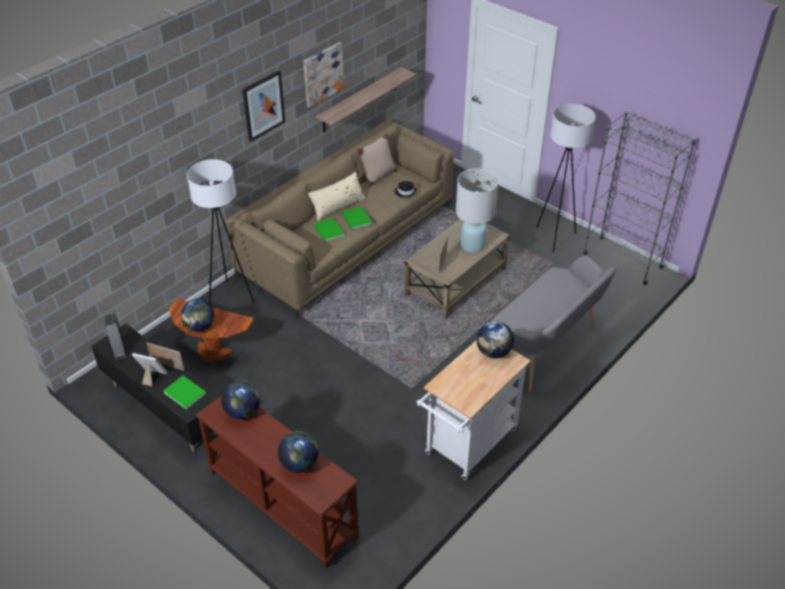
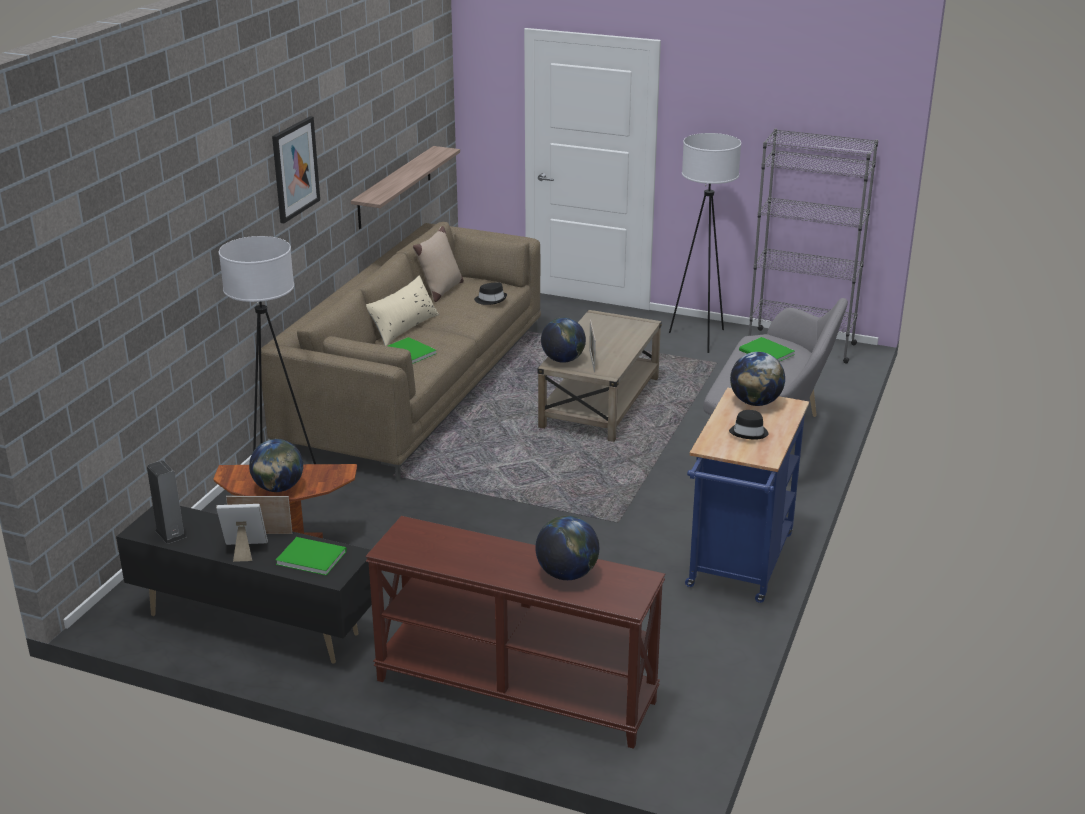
camera: 20 degrees left, 15 degrees down
globe [221,380,260,419] -> globe moved to [541,317,586,363]
picture [303,42,344,108] -> none
green book [342,207,372,230] -> green book moved to [739,337,795,362]
white cart [417,340,531,480] -> blue cart [685,388,809,603]
white table lamp [456,168,499,253] -> none
none -> black hat [729,410,769,440]

